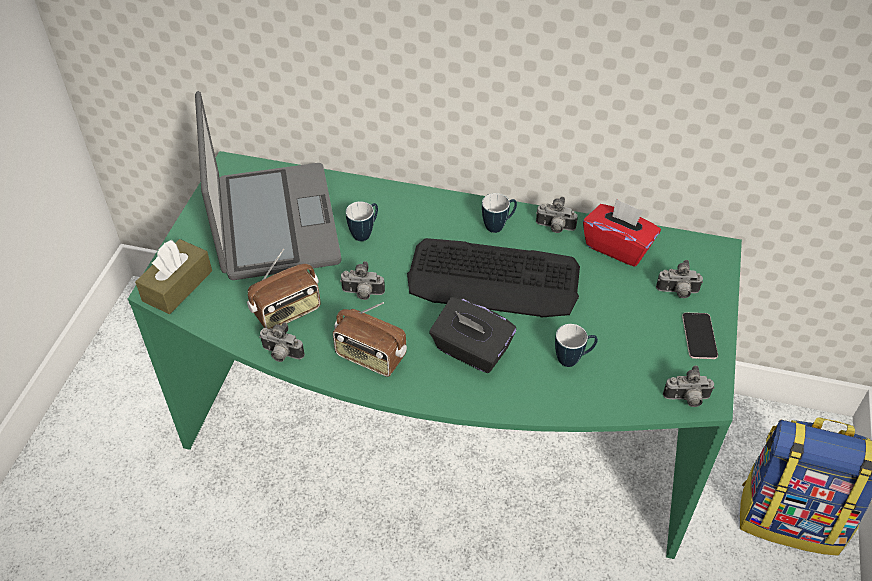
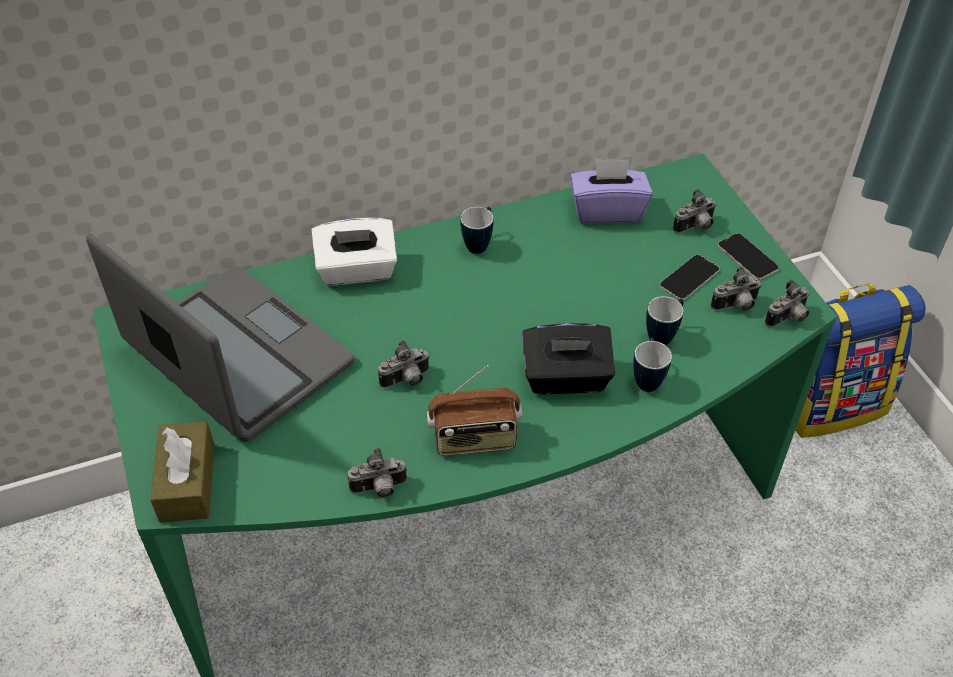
camera: 35 degrees left, 0 degrees up
radio [247,249,321,330] -> none
mug [346,201,378,241] -> mug moved to [633,337,672,392]
keyboard [407,238,580,318] -> none
camera [536,197,578,233] -> camera moved to [711,267,761,311]
red tissue box [583,198,661,266] -> purple tissue box [570,159,653,224]
none -> white tissue box [311,218,397,286]
none -> phone [660,255,720,300]

